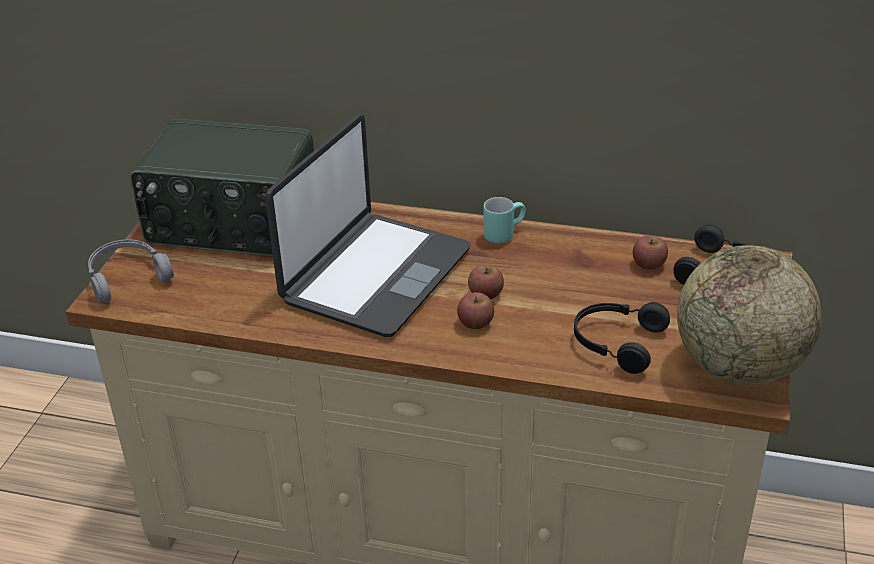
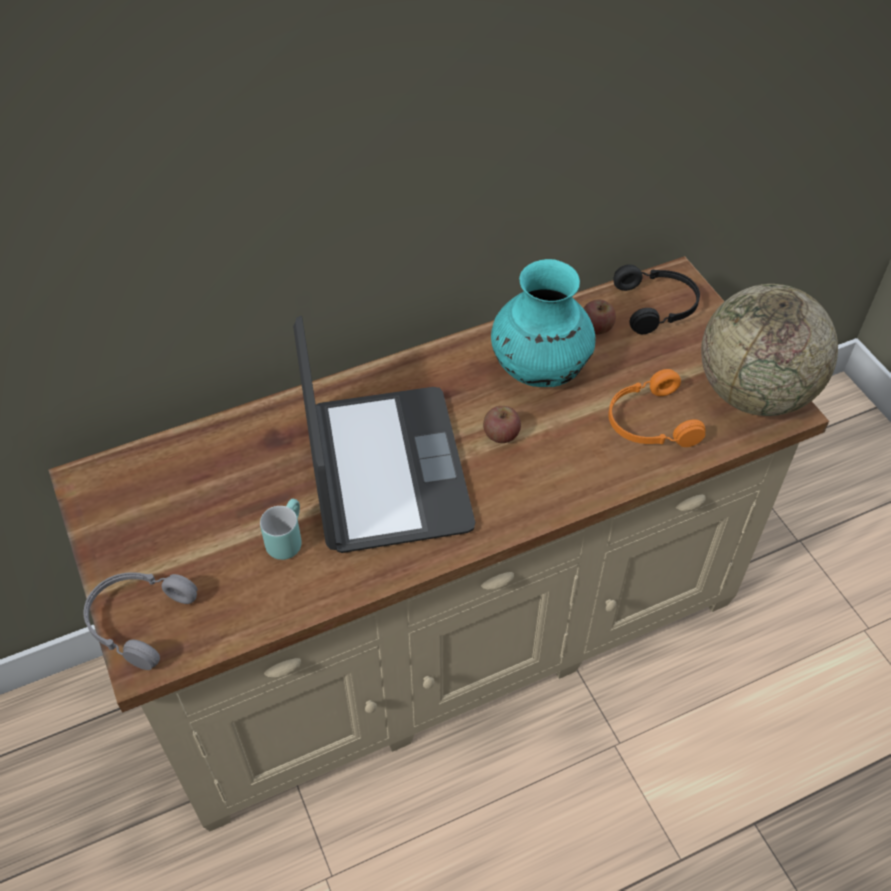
camera: 40 degrees left, 15 degrees up
radio [130,119,314,256] -> none
apple [457,292,494,329] -> none
turquoise mug [483,197,526,244] -> turquoise mug moved to [260,499,302,560]
black headphones [574,302,670,374] -> orange headphones [608,369,706,447]
none -> turquoise vase [491,259,596,387]

